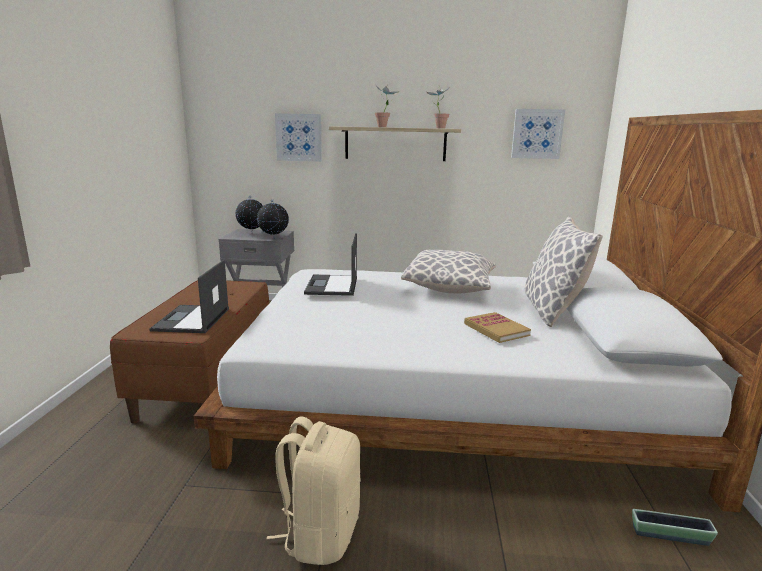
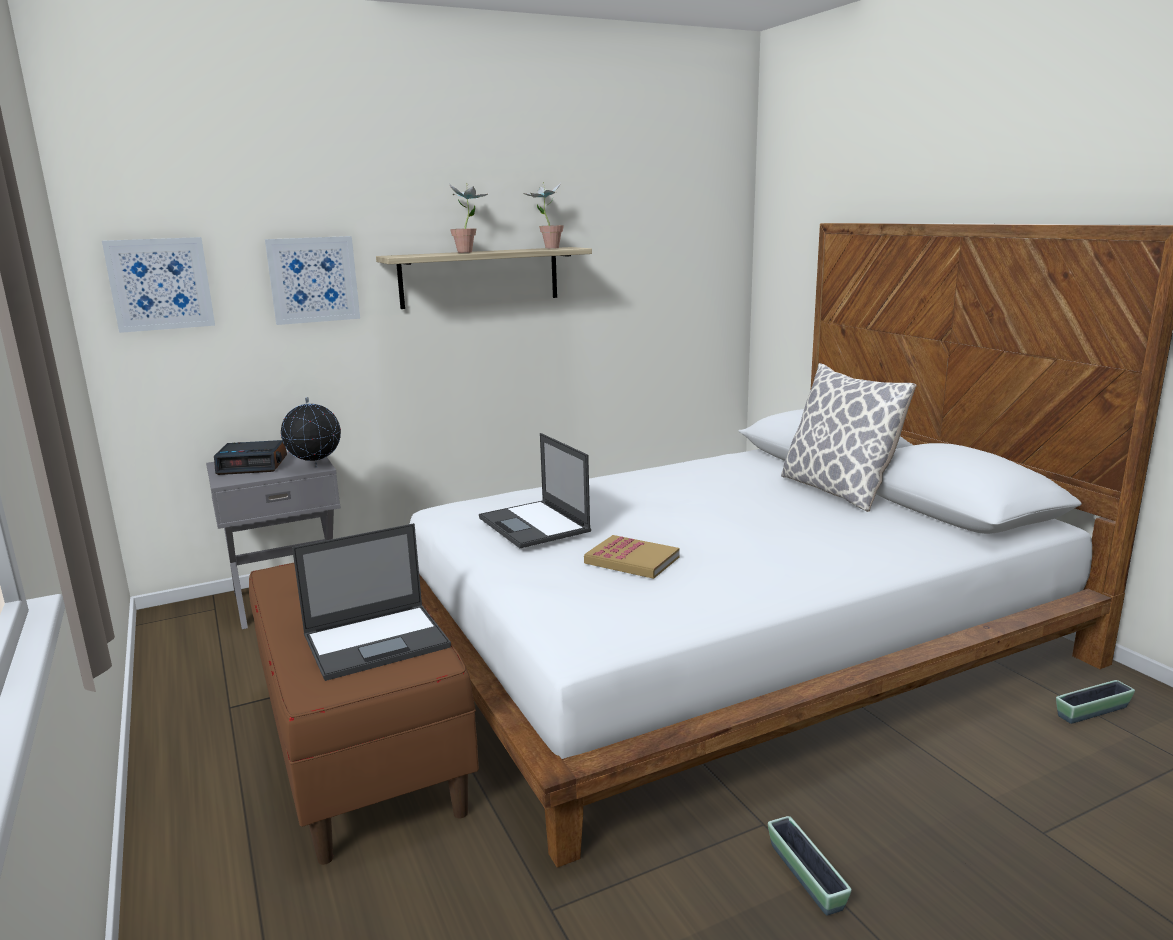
camera: 30 degrees left, 0 degrees up
laptop [149,260,229,333] -> laptop turned 90 degrees counterclockwise [292,523,451,681]
globe [235,196,263,233] -> alarm clock [214,440,287,475]
beige backpack [267,417,361,565] -> planter [768,816,852,915]
pillow [401,250,496,293] -> none
book [464,312,531,343] -> book moved to [584,535,680,579]
picture [511,109,565,159] -> picture moved to [102,237,215,333]

